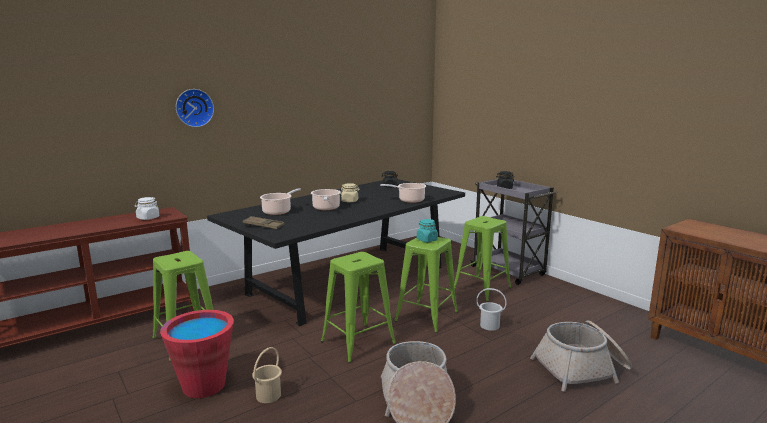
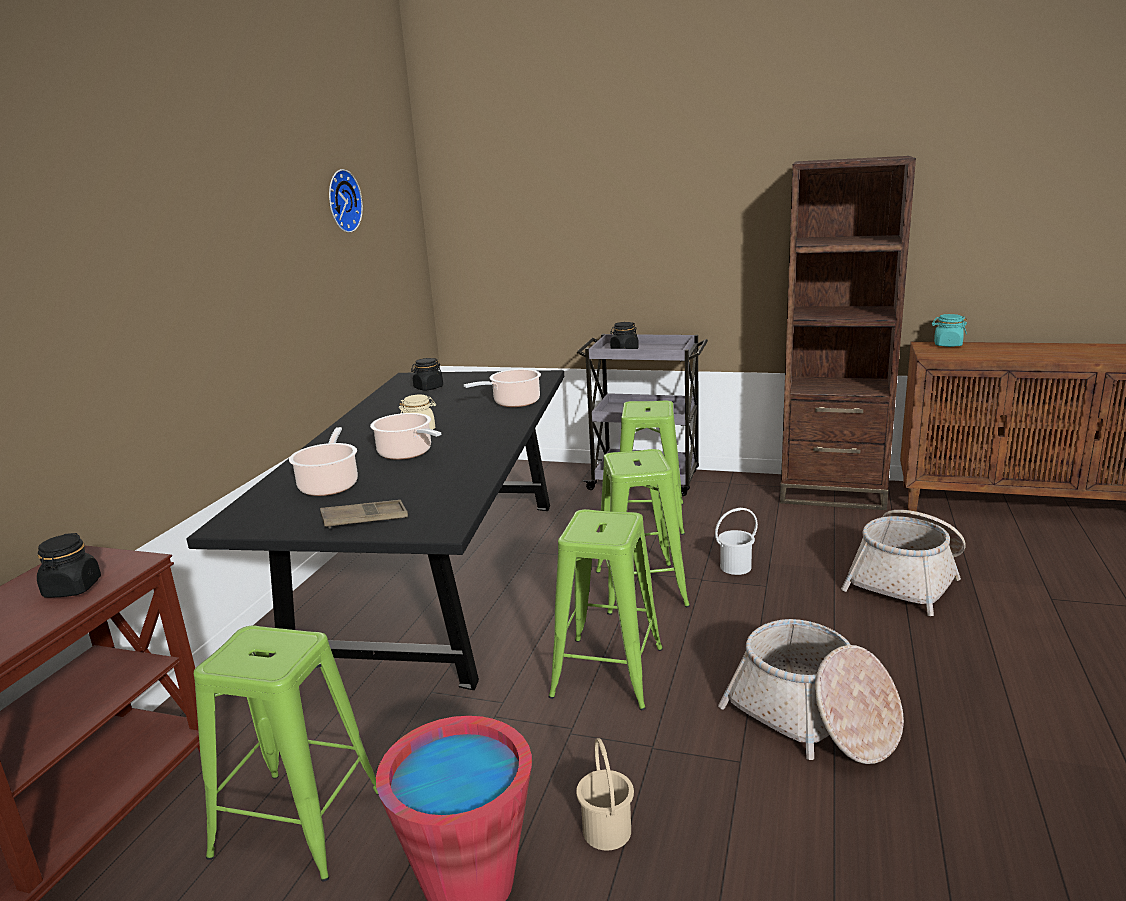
camera: 35 degrees left, 5 degrees up
white jar [135,197,159,220] -> black jar [37,533,101,597]
wall clock [176,89,214,127] -> wall clock moved to [329,169,363,233]
turquoise jar [417,219,438,242] -> turquoise jar moved to [932,314,967,347]
none -> brown bookcase [780,156,916,510]

